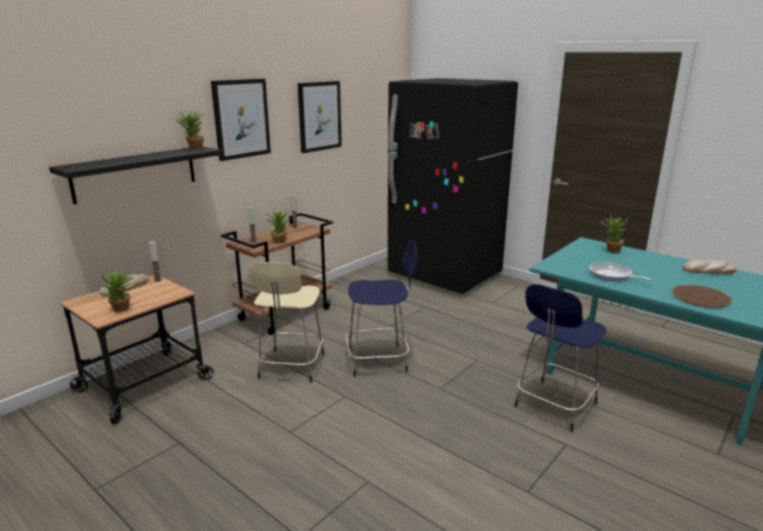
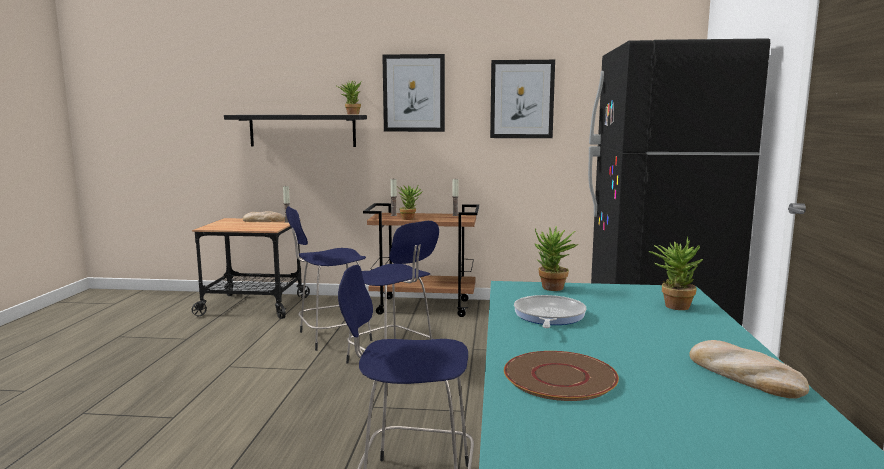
camera: 55 degrees right, 10 degrees down
potted plant [100,267,134,312] -> potted plant moved to [534,226,579,291]
beige stool [248,262,325,383] -> blue stool [286,206,372,351]

